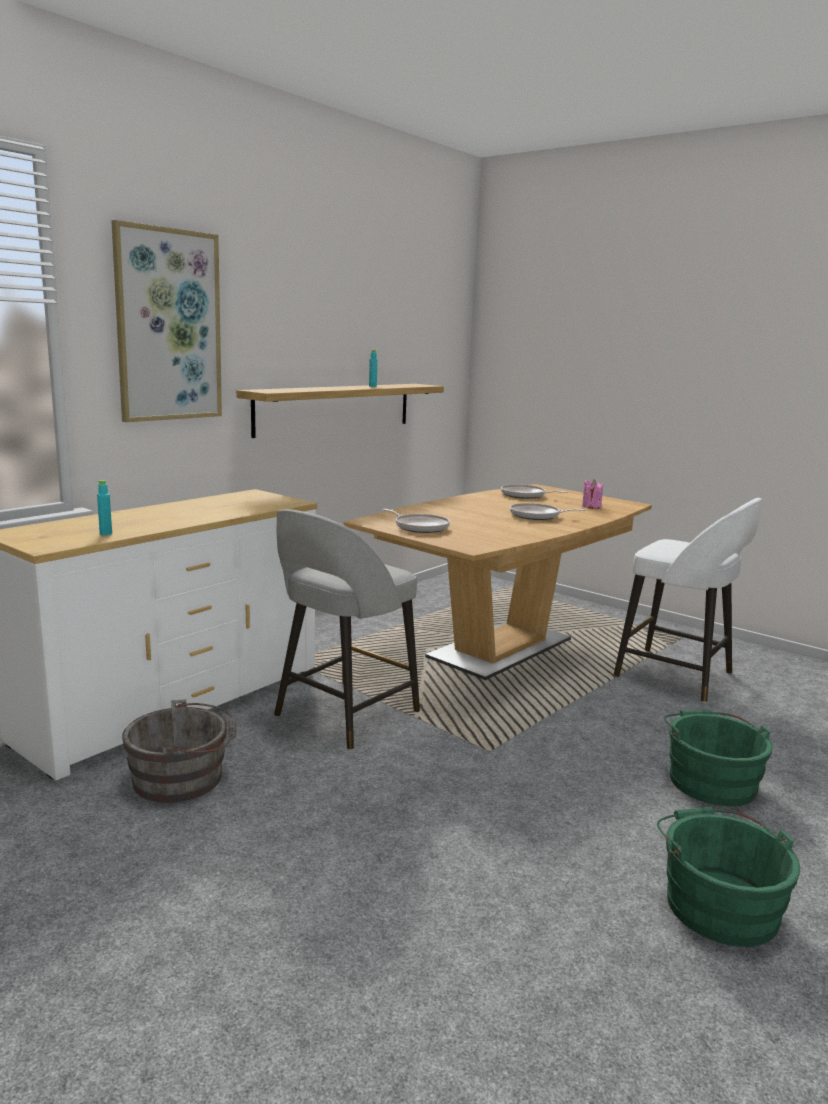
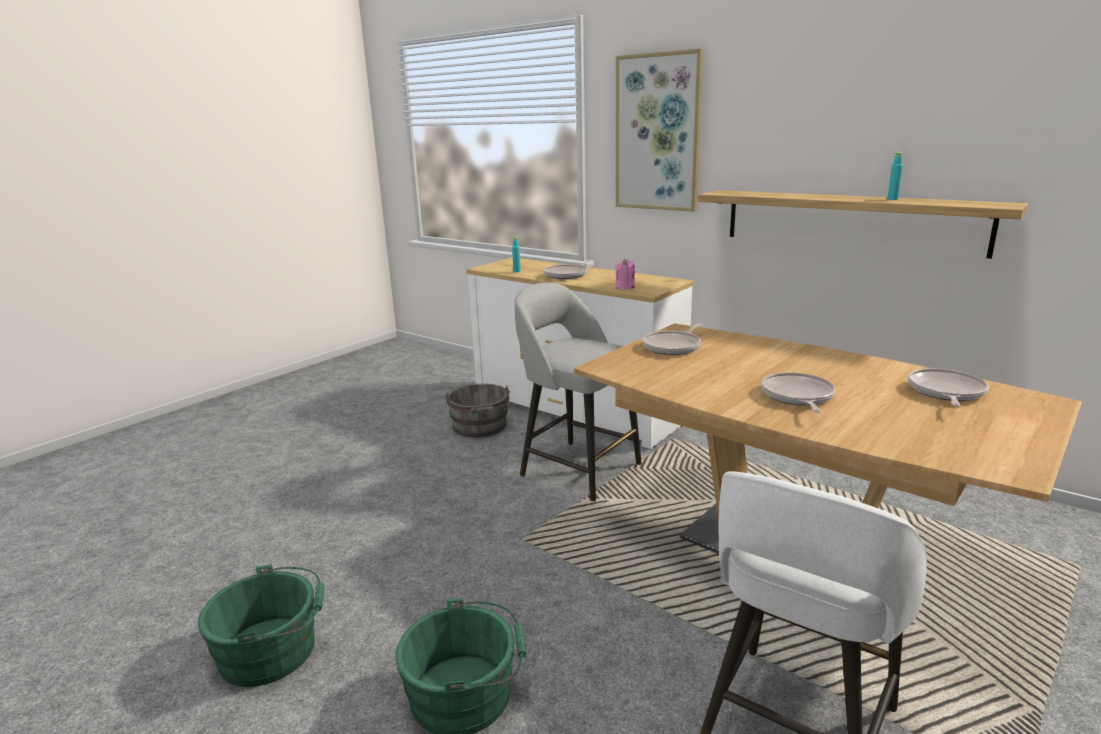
camera: 90 degrees right, 5 degrees up
pink candle [582,479,603,509] -> pink candle moved to [615,259,635,289]
none -> frying pan [543,260,594,279]

